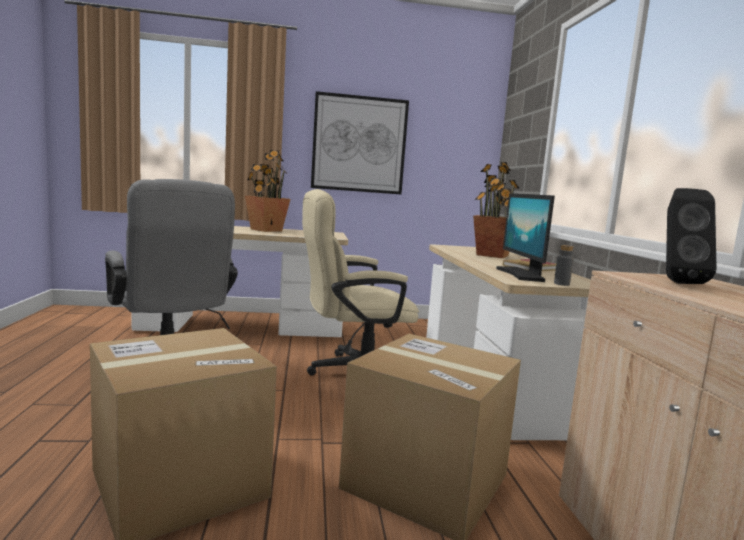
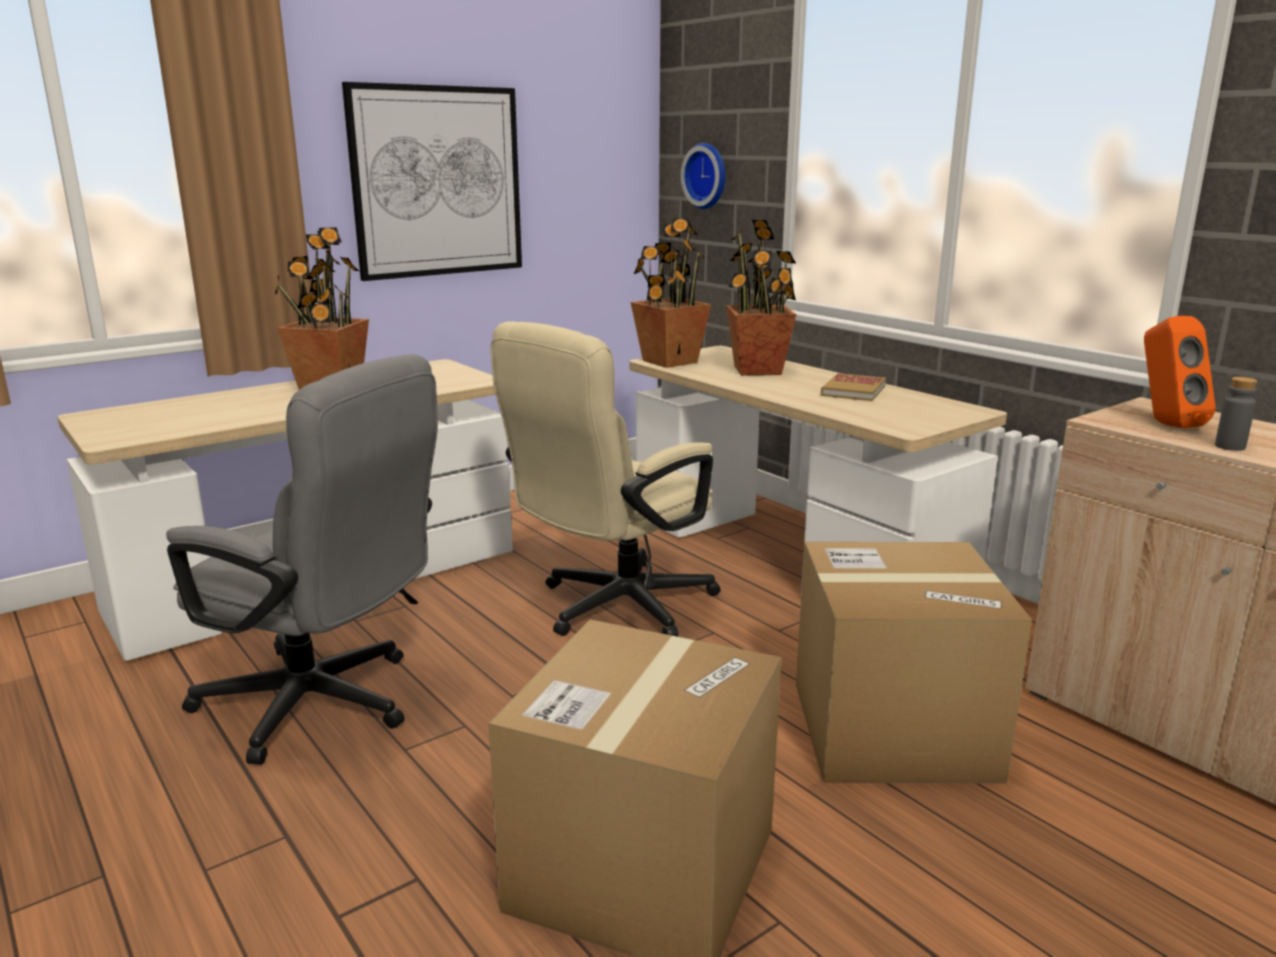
camera: 30 degrees left, 10 degrees up
monitor [496,193,555,282] -> none
grey bottle [554,245,574,286] -> grey bottle moved to [1215,377,1257,451]
black speaker [666,188,717,284] -> orange speaker [1144,316,1216,428]
none -> potted plant [631,218,711,368]
none -> wall clock [681,143,726,209]

